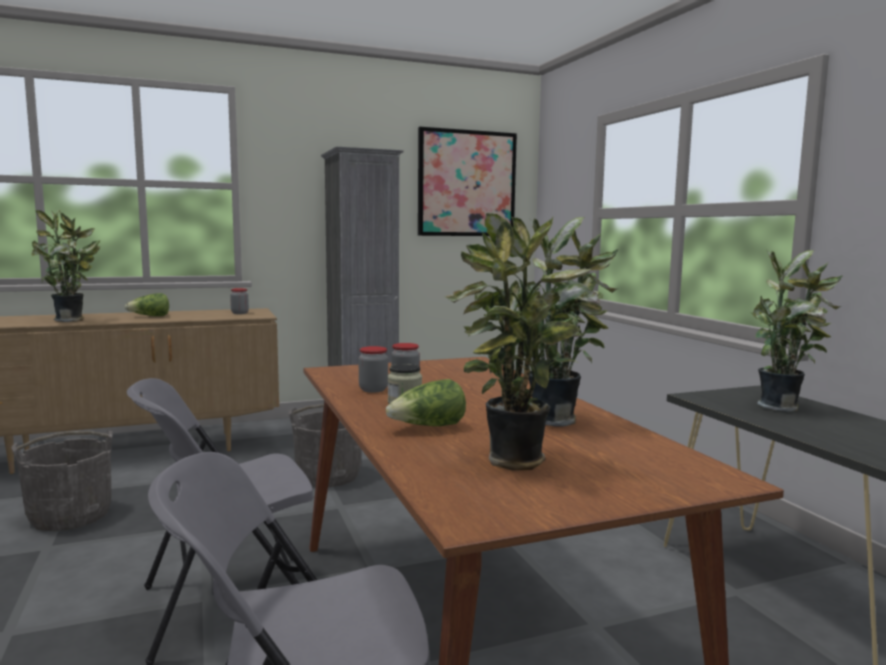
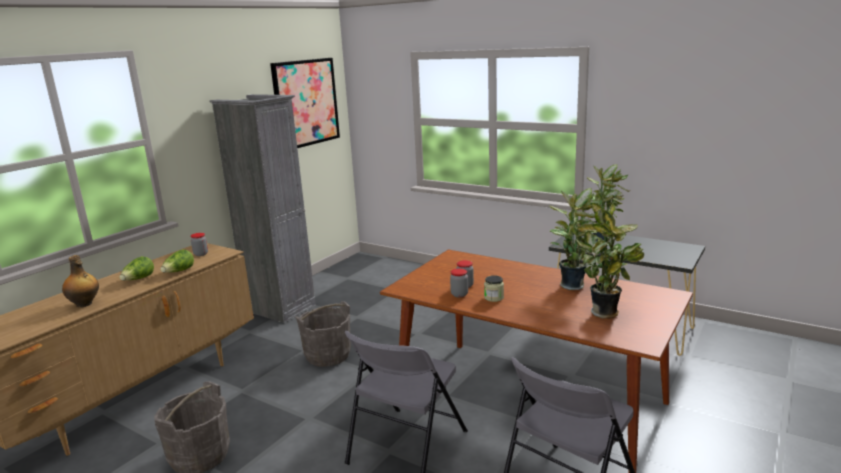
camera: 35 degrees left, 10 degrees up
potted plant [32,209,101,322] -> bottle [62,255,99,307]
lettuce [386,379,466,426] -> lettuce moved to [161,249,194,273]

